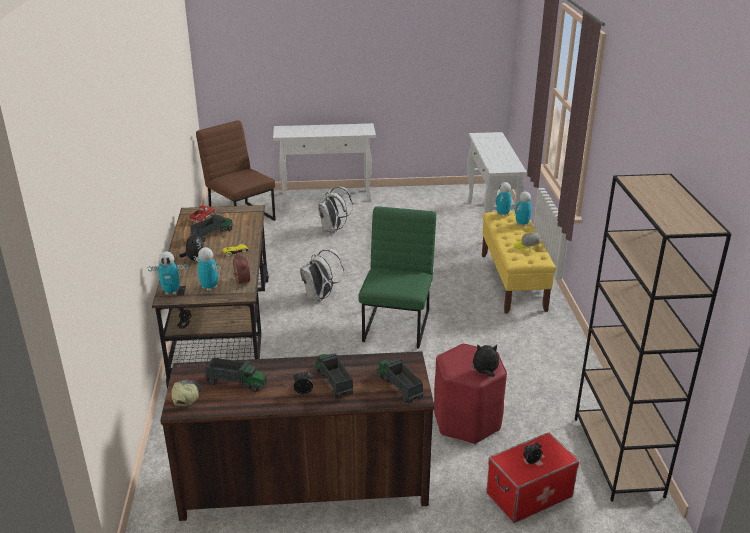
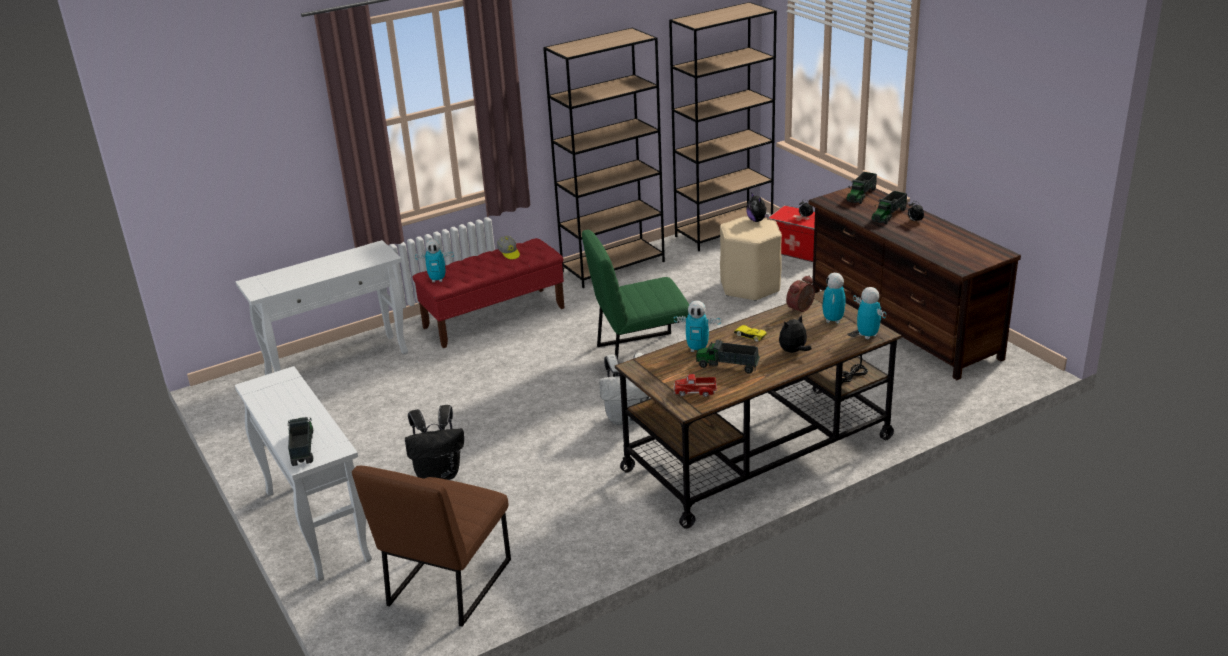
camera: 115 degrees left, 0 degrees up
cap [171,379,201,406] -> none
toy truck [205,357,267,392] -> toy truck moved to [288,417,313,466]
white backpack [318,186,353,233] -> black backpack [405,405,464,480]
red stool [434,344,507,444] -> beige stool [720,216,782,301]
yellow bench [482,211,556,313] -> red bench [413,238,564,348]
toy robot [515,191,532,227] -> toy robot moved to [674,301,721,352]
none -> beige bookcase [543,28,665,288]

